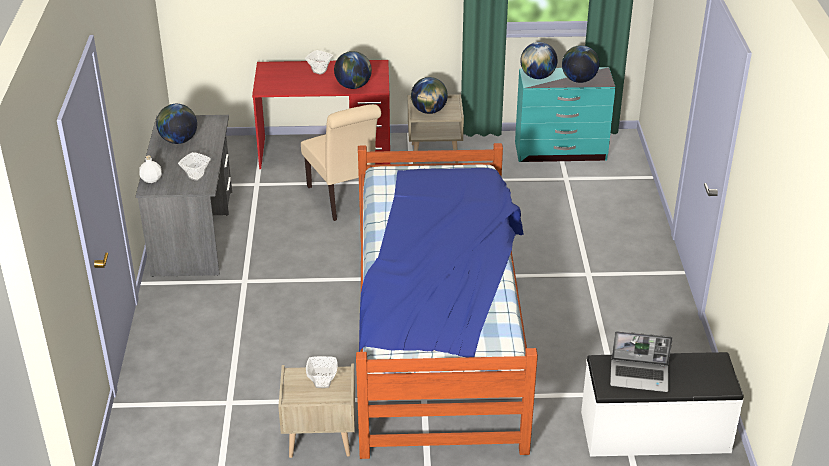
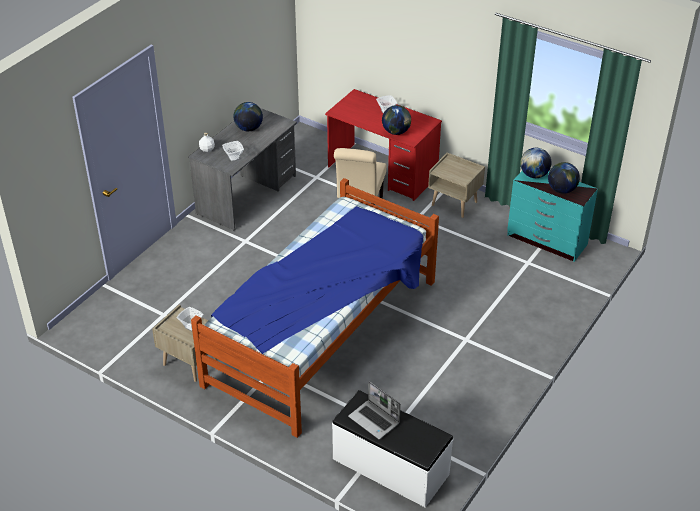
camera: 35 degrees right, 5 degrees up
globe [411,77,448,114] -> none

